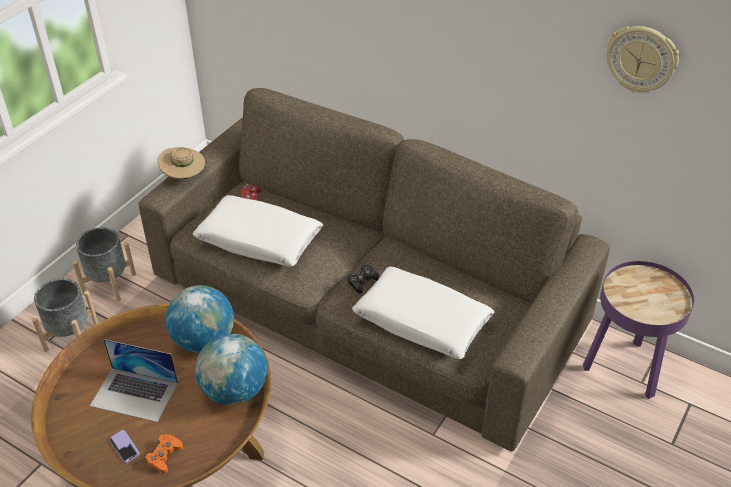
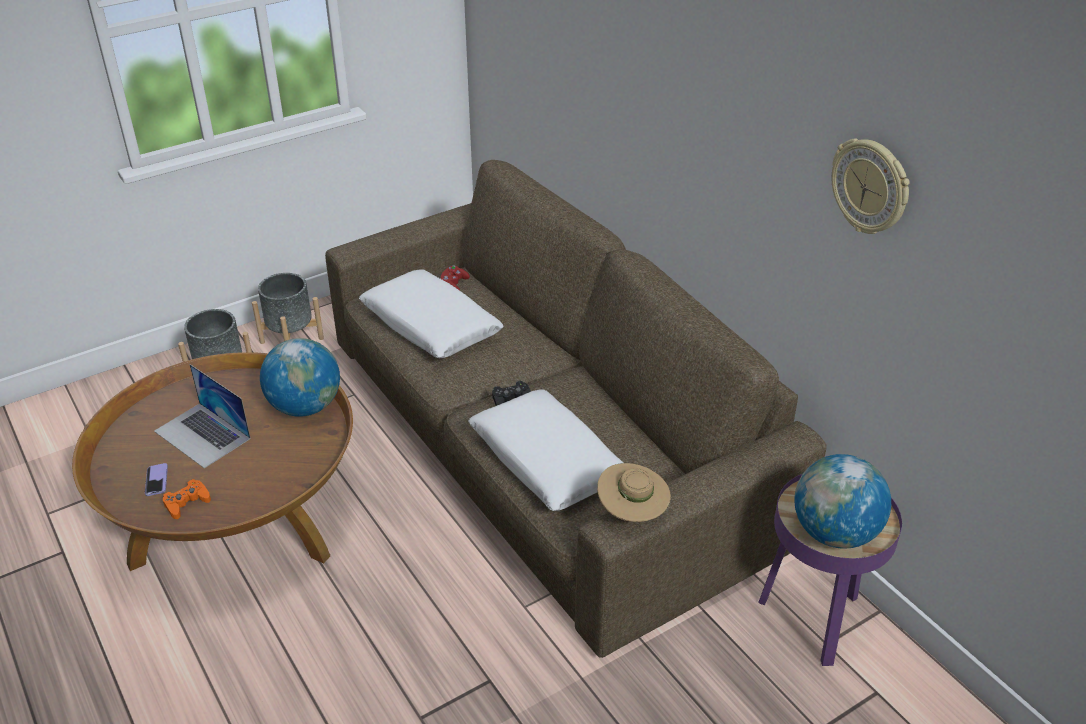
camera: 25 degrees right, 5 degrees down
beige hat [157,147,205,179] -> beige hat moved to [597,463,671,522]
globe [195,334,267,405] -> globe moved to [794,454,891,548]

